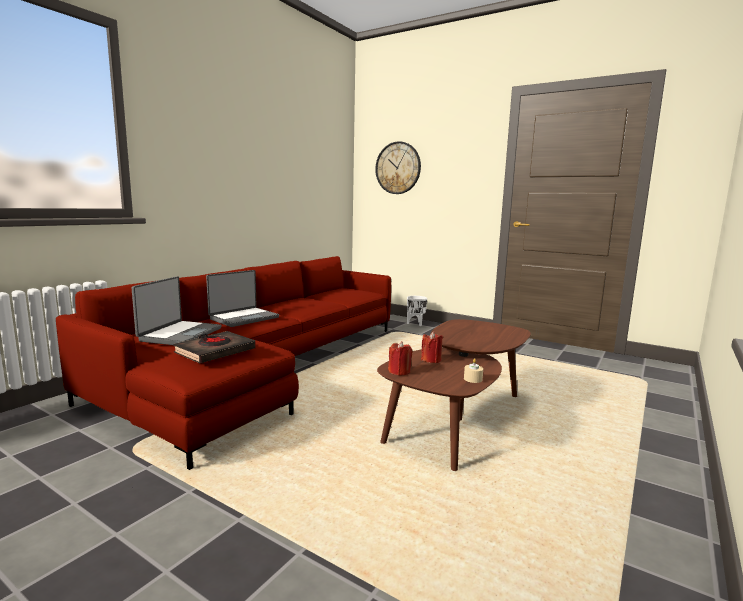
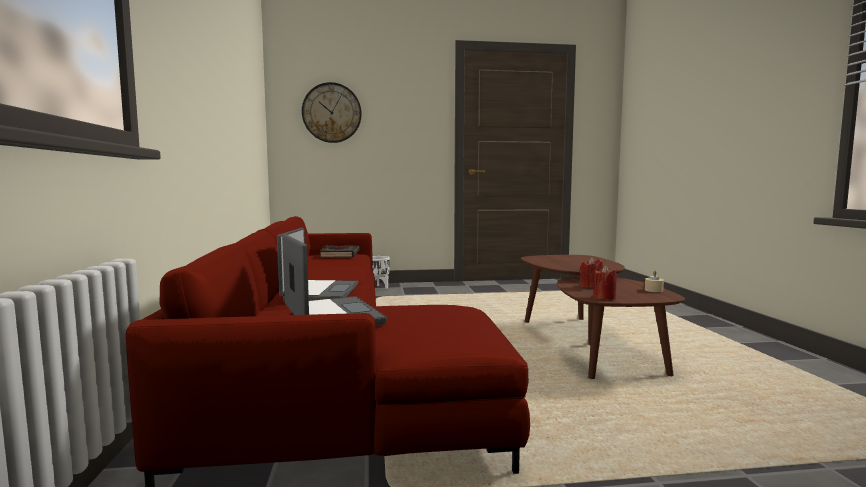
camera: 40 degrees left, 5 degrees down
black book [173,331,256,363] -> black book moved to [320,245,359,257]

